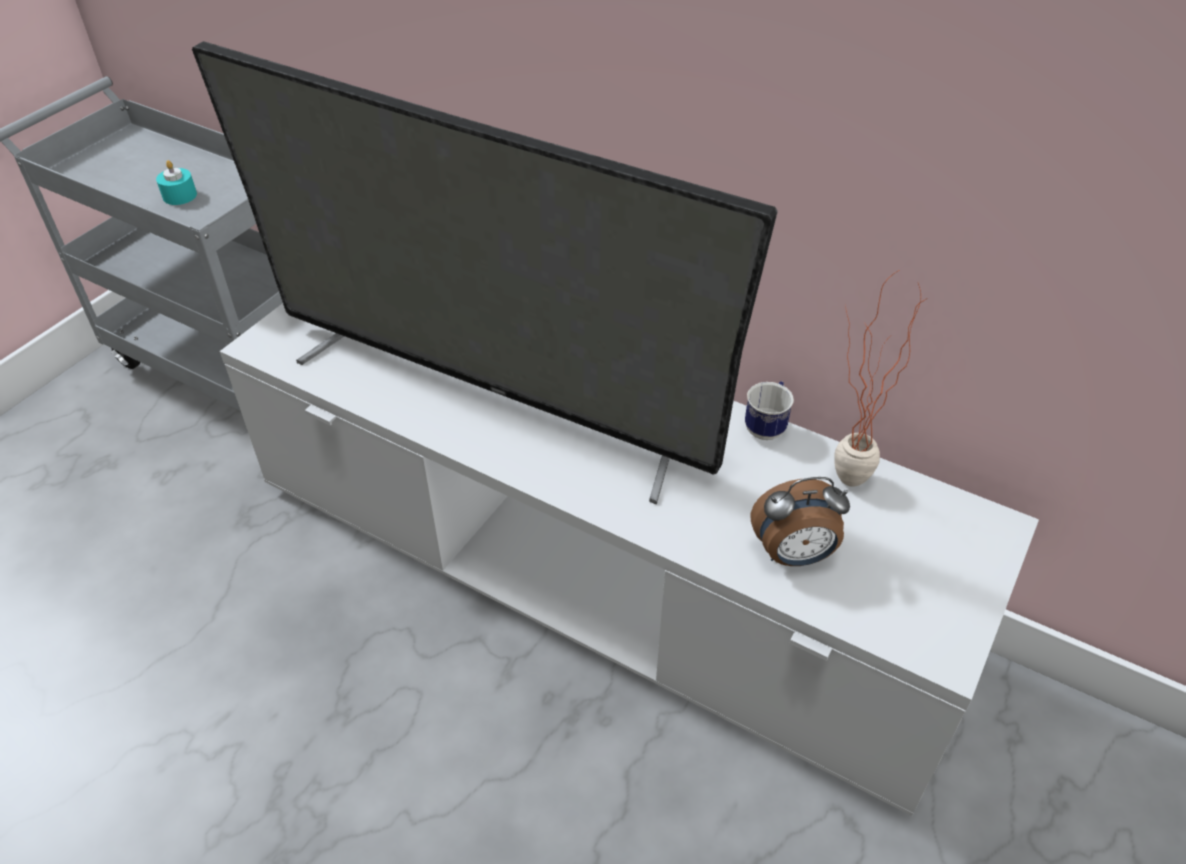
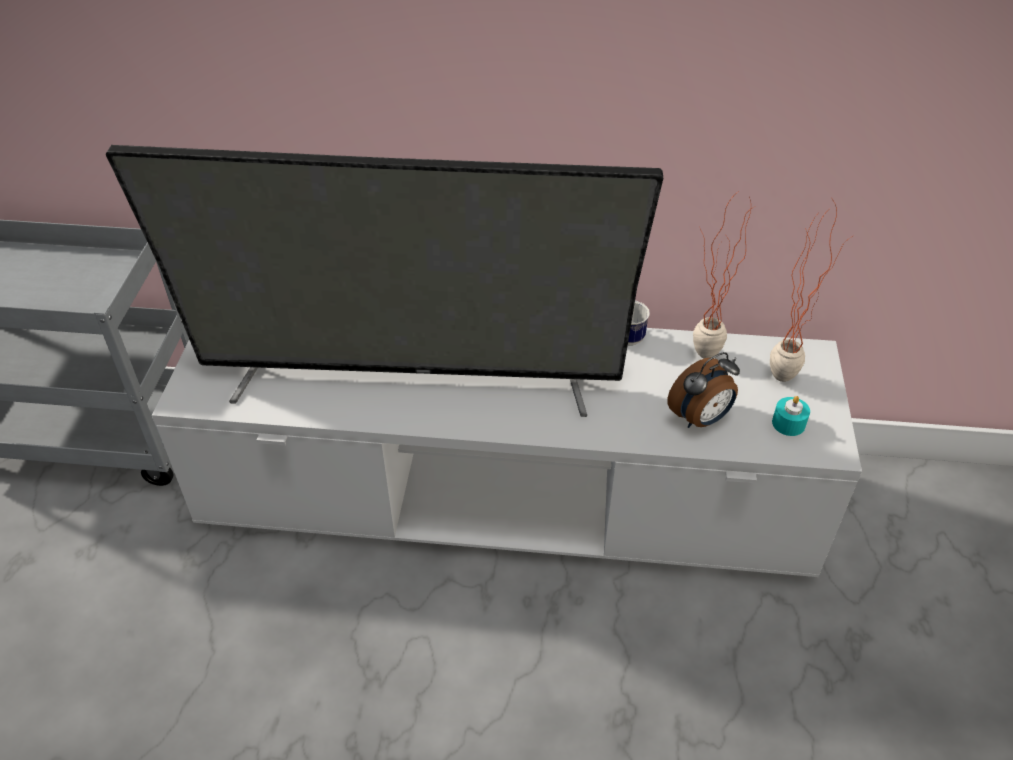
camera: 25 degrees left, 0 degrees up
turquoise candle [156,160,197,205] -> turquoise candle moved to [772,396,810,436]
none -> potted plant [770,199,853,382]

